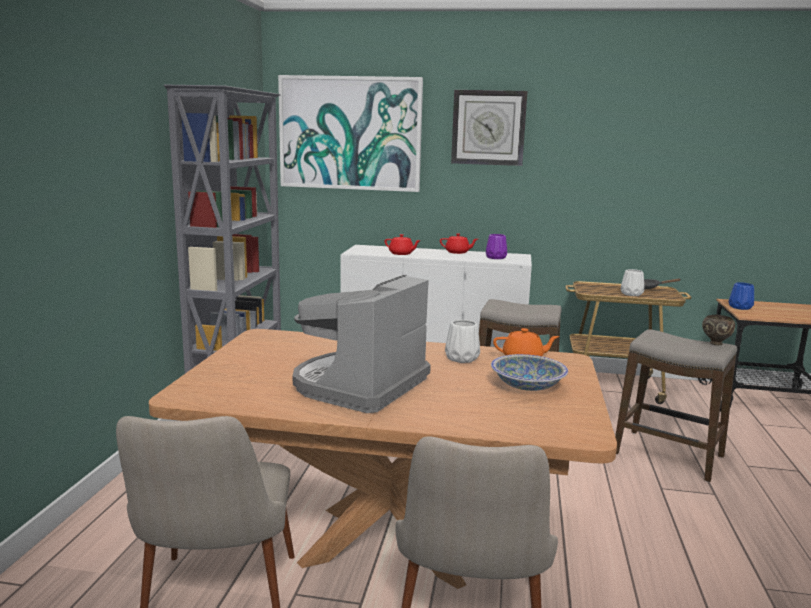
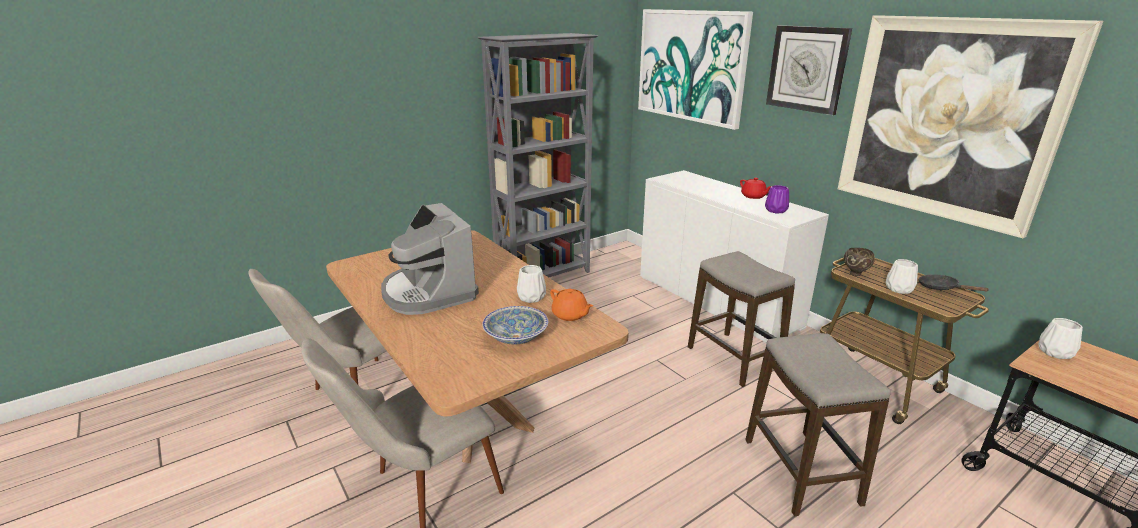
camera: 45 degrees right, 10 degrees up
coffee machine [293,275,431,413] -> coffee machine turned 105 degrees counterclockwise [381,203,479,315]
red teapot [385,234,421,255] -> none
brown bowl [702,315,735,345] -> brown bowl moved to [844,248,875,276]
blue vase [729,282,754,310] -> white vase [1038,318,1083,359]
none -> picture [838,15,1103,238]

